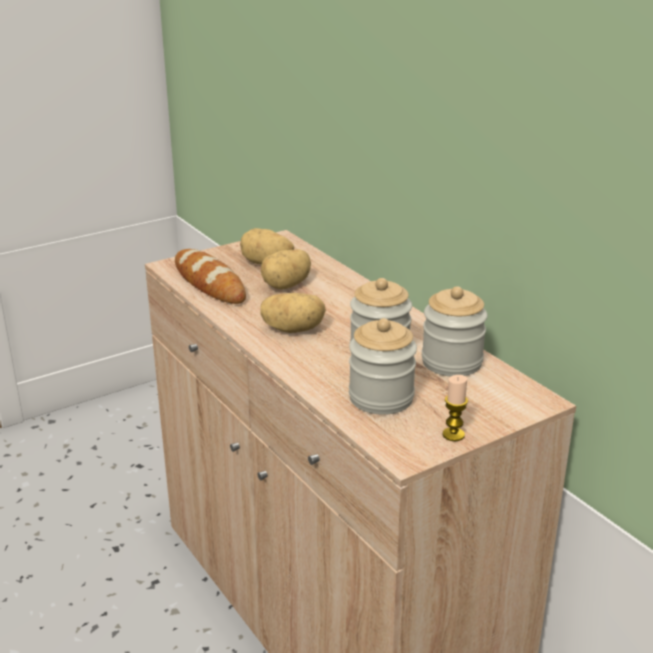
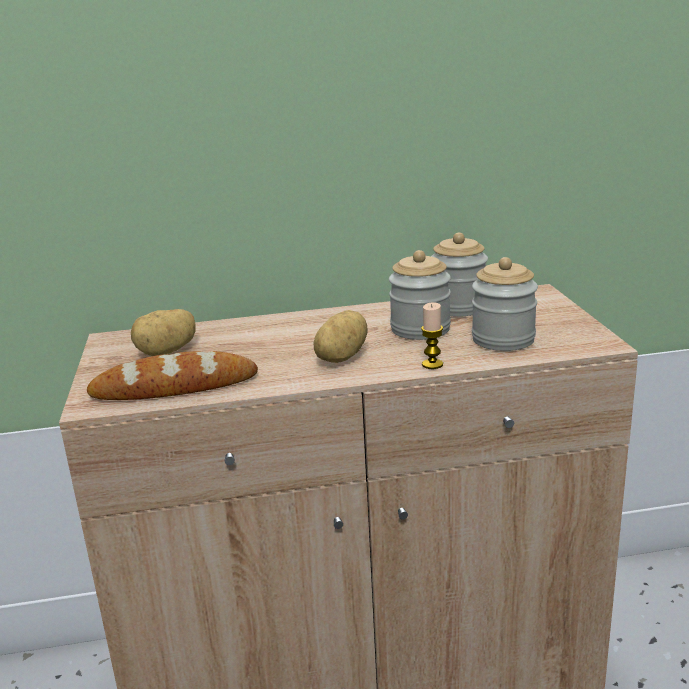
camera: 65 degrees left, 5 degrees down
potato [261,249,311,289] -> none
candle [443,375,468,441] -> candle moved to [421,302,443,369]

